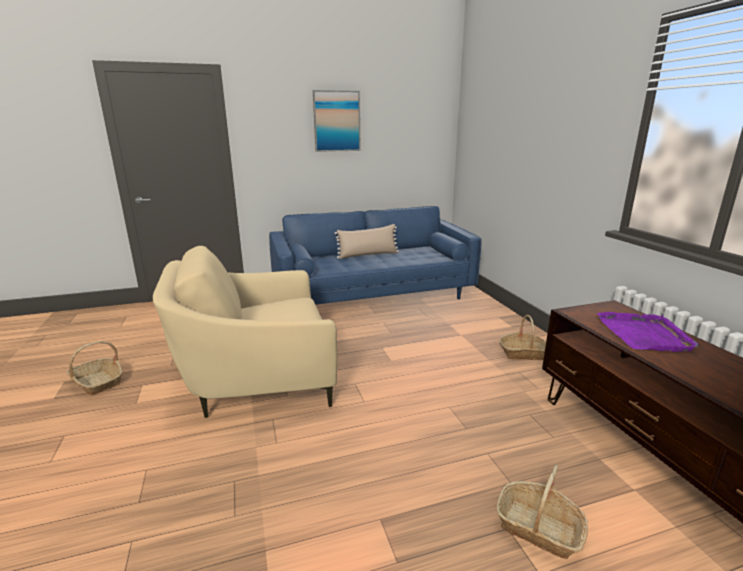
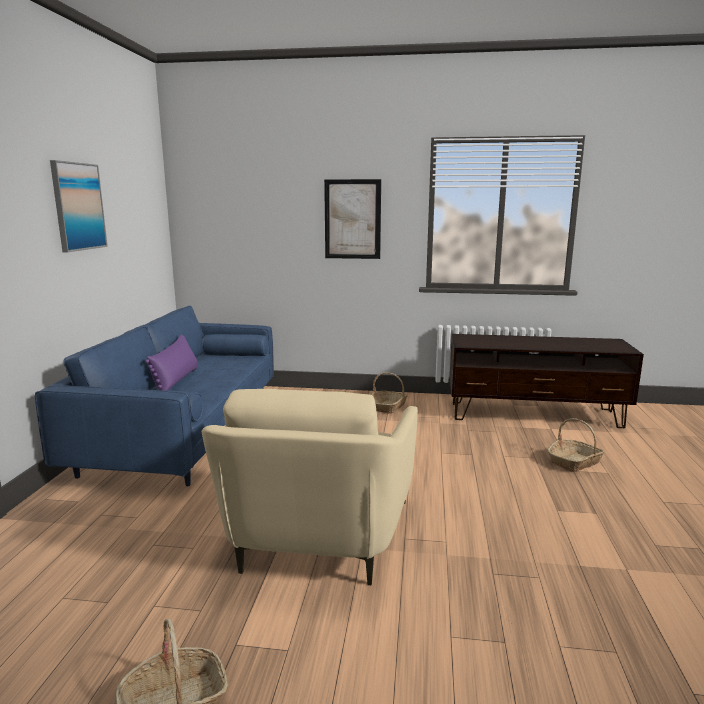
camera: 65 degrees left, 5 degrees down
beige pillow [335,224,399,259] -> purple pillow [145,334,198,391]
purple tray [597,312,698,352] -> none
none -> picture [324,179,381,259]

